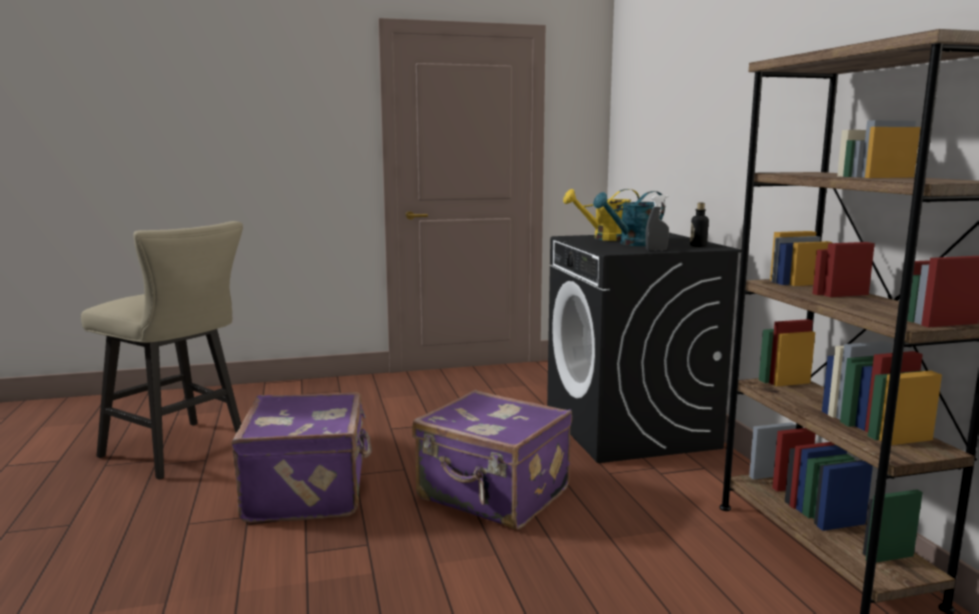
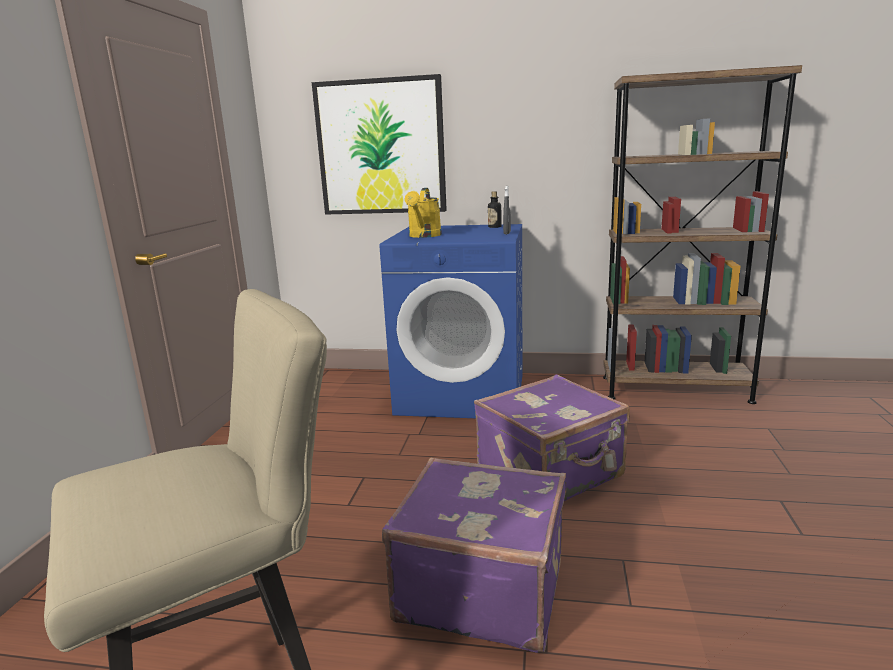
camera: 65 degrees left, 5 degrees up
black washing machine [547,233,741,463] -> blue washing machine [379,224,522,418]
turquoise watering can [593,191,665,246] -> none
none -> picture [312,74,447,215]

